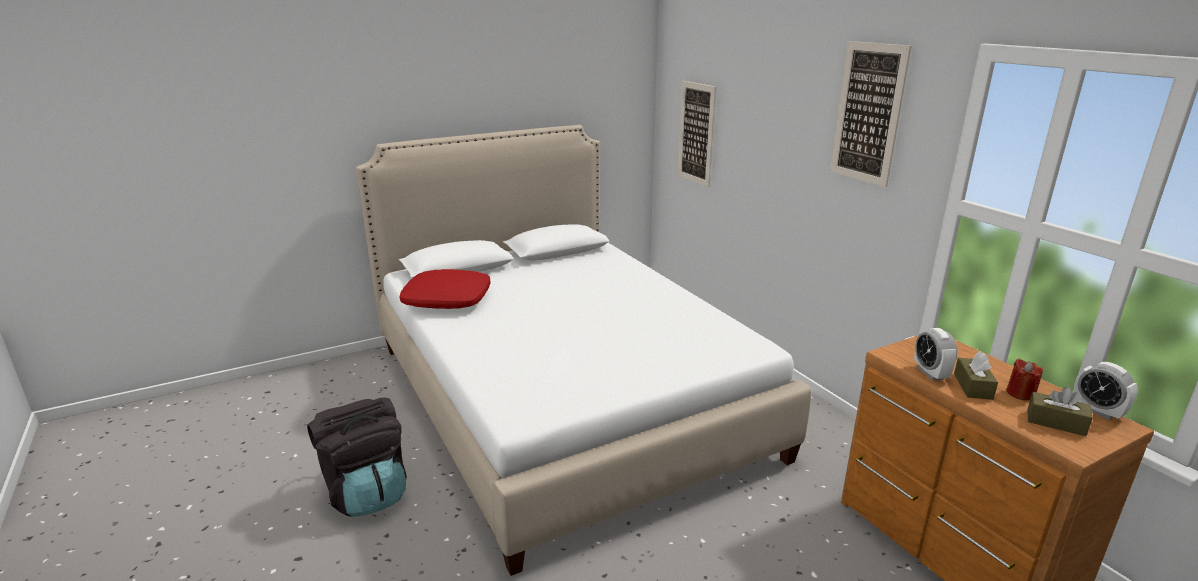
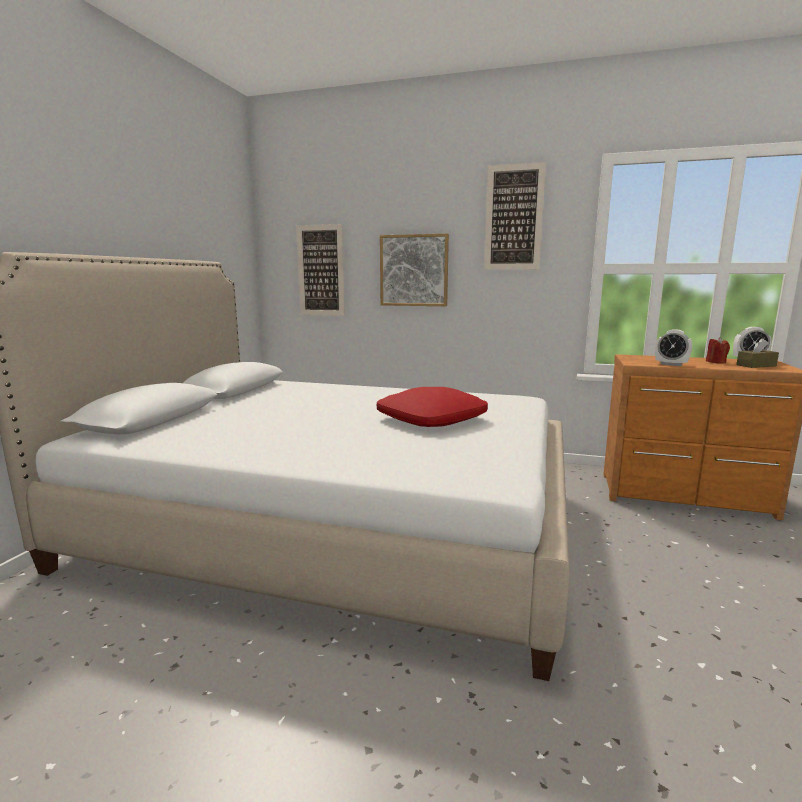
camera: 45 degrees left, 10 degrees down
black backpack [307,398,407,517] -> none
red pillow [400,269,491,309] -> red pillow moved to [377,387,488,427]
brown tissue box [954,351,998,400] -> none
none -> picture [380,233,449,306]

